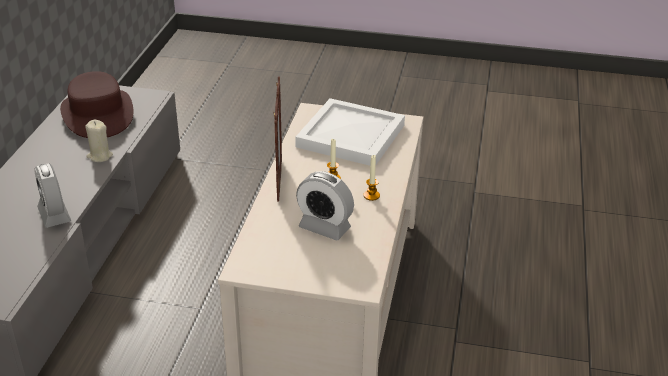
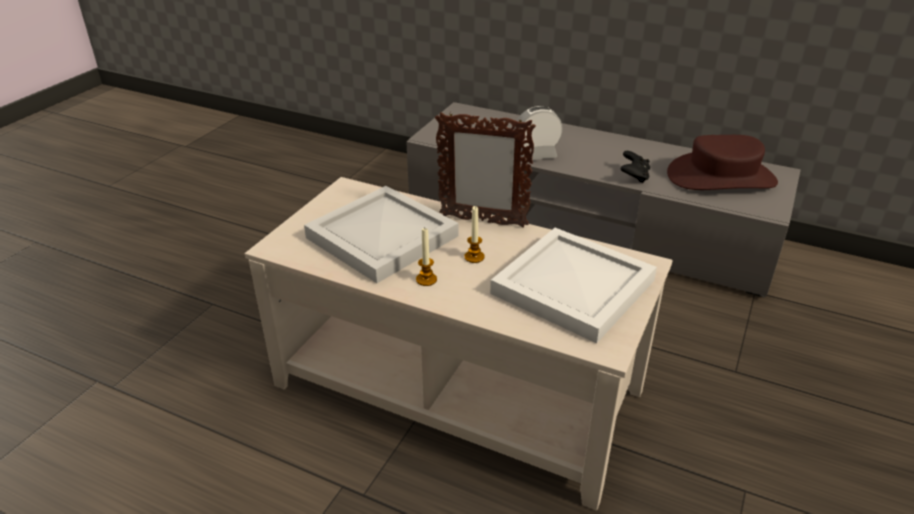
camera: 105 degrees right, 0 degrees up
beige candle [86,120,113,162] -> black game controller [620,151,650,183]
alarm clock [296,171,354,241] -> white tray [304,186,459,283]

